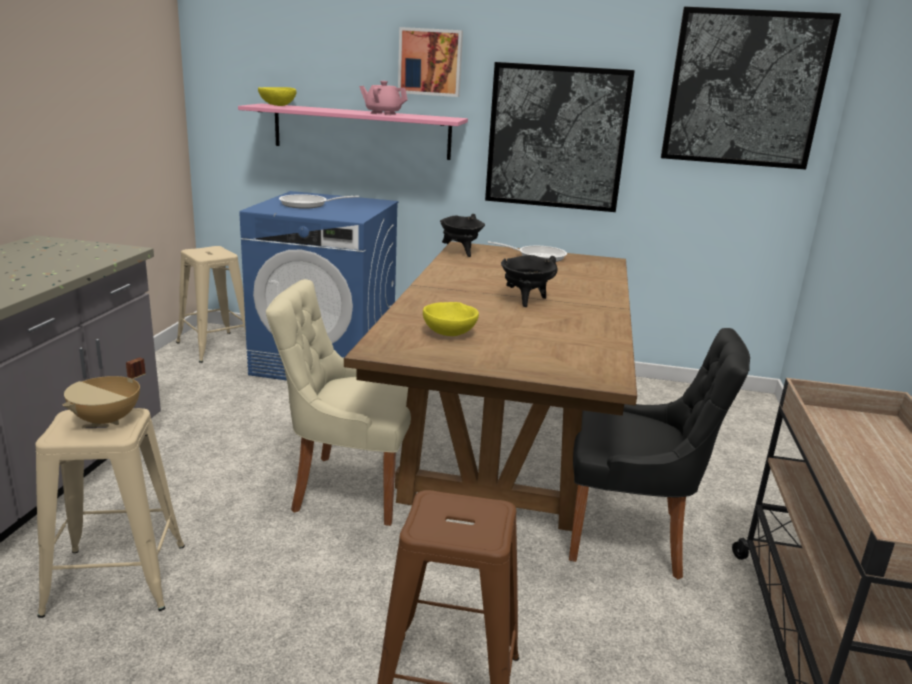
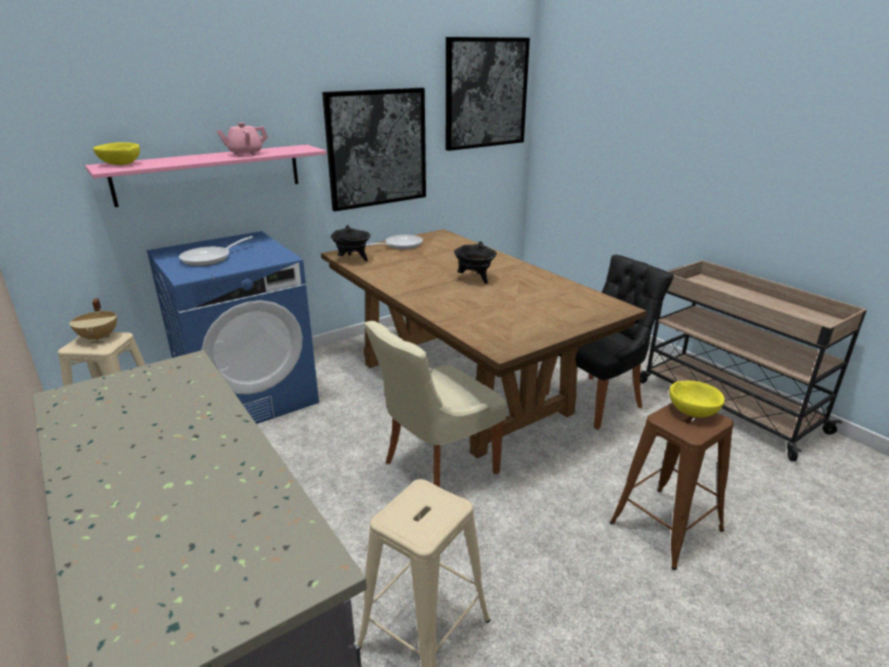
camera: 45 degrees left, 5 degrees up
beige cooking pot [62,357,146,427] -> beige cooking pot moved to [69,298,117,342]
picture [398,27,463,97] -> none
yellow bowl [423,302,479,336] -> yellow bowl moved to [669,381,725,418]

